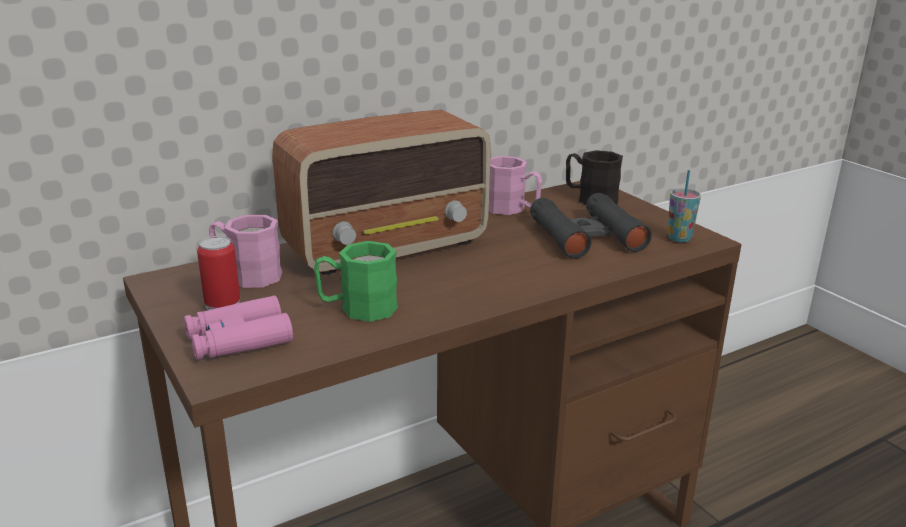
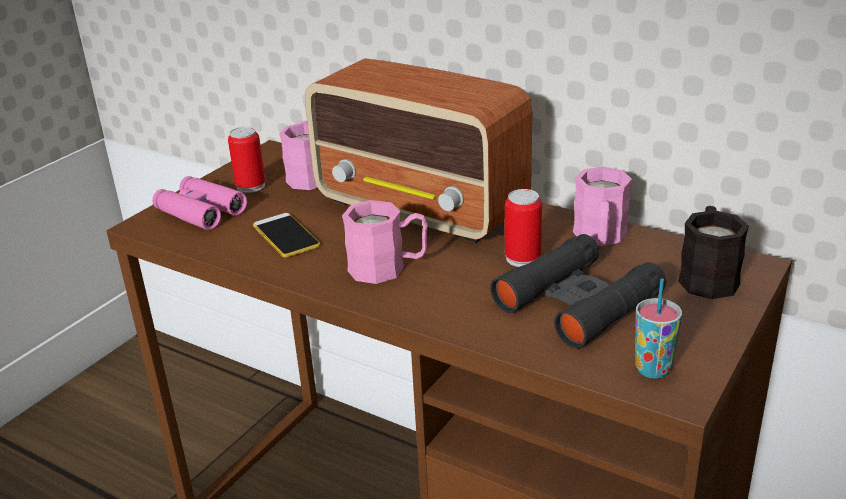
camera: 65 degrees right, 5 degrees up
green mug [314,241,398,322] -> phone [253,213,321,258]
none -> pink mug [342,200,428,284]
none -> can [505,189,542,267]

